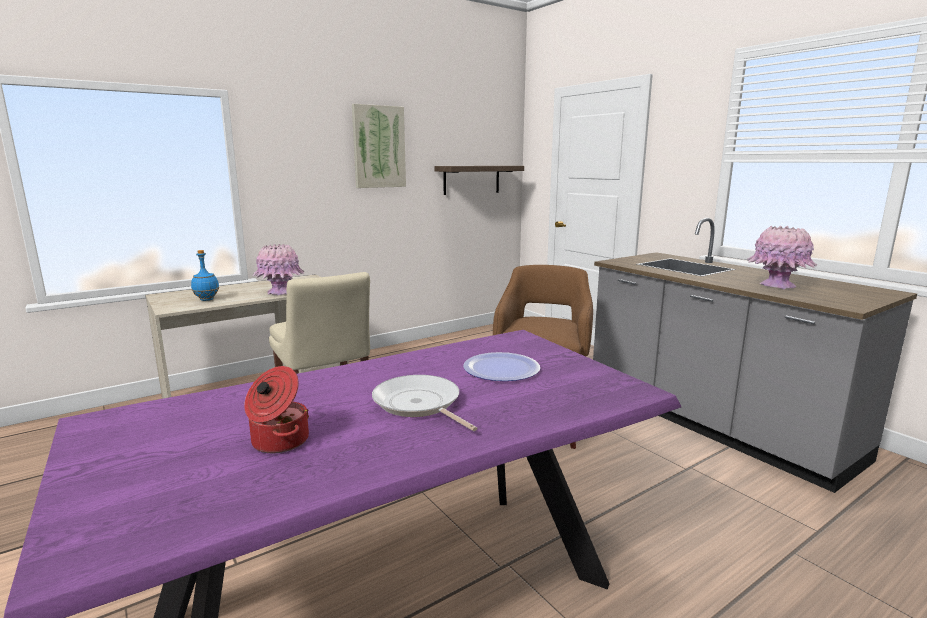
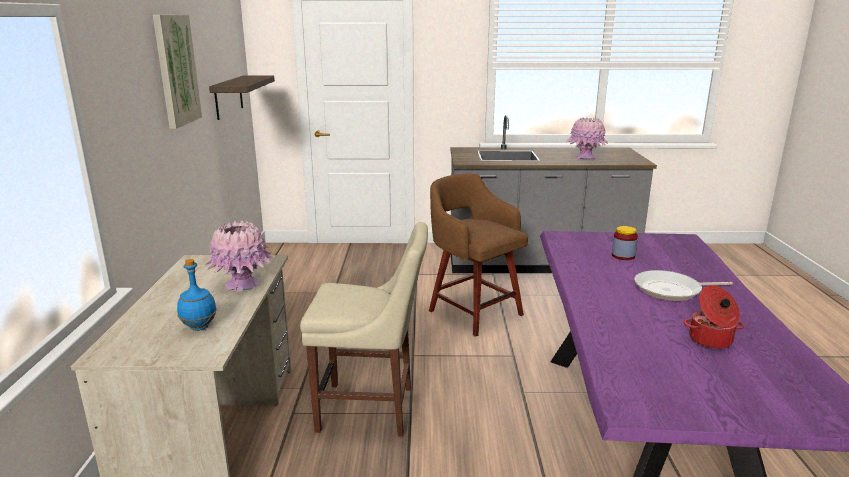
camera: 55 degrees left, 5 degrees up
plate [463,352,540,381] -> jar [612,226,638,260]

